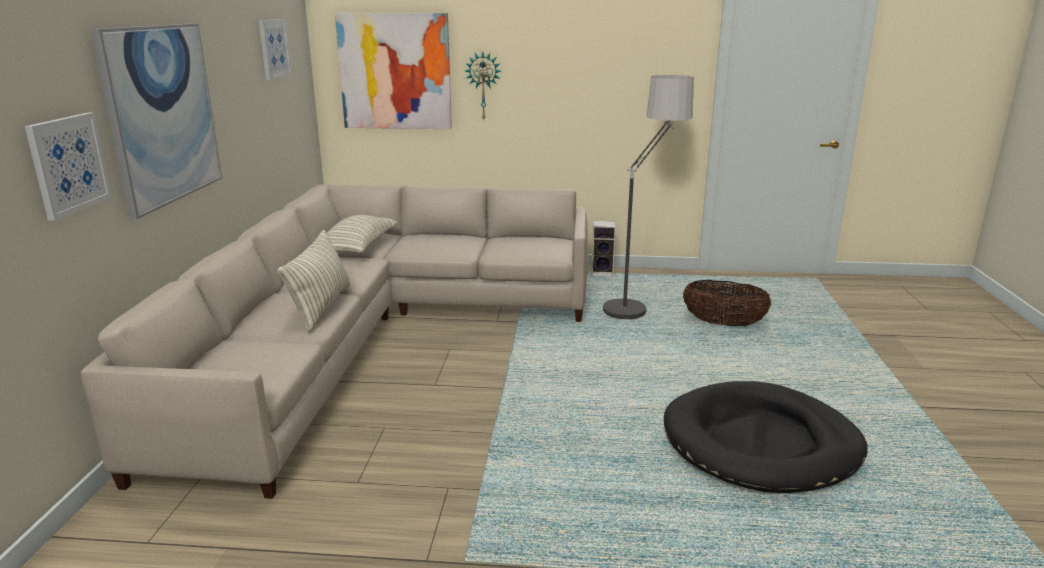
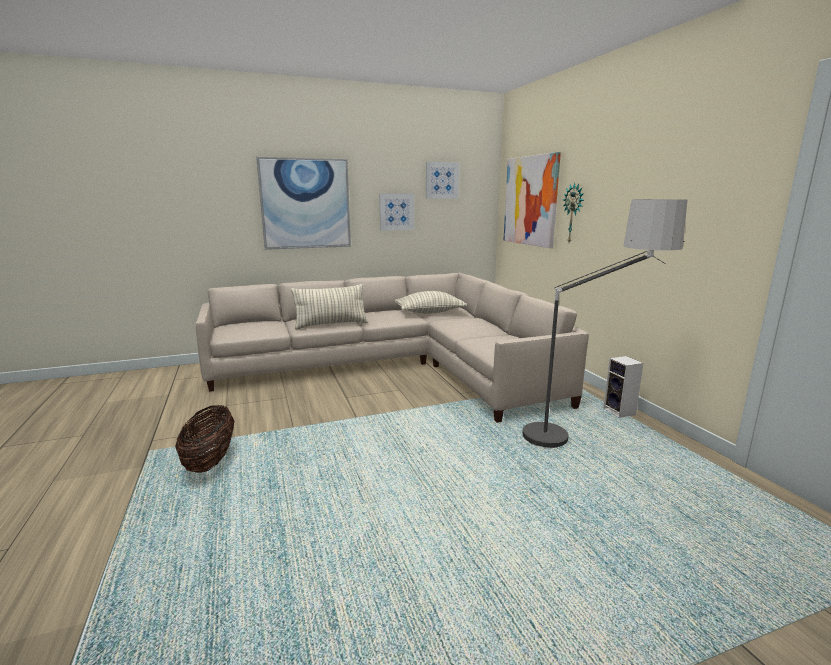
camera: 65 degrees right, 5 degrees down
picture [25,113,112,221] -> picture moved to [379,194,414,231]
black dog bed [664,381,868,493] -> none
basket [683,280,772,327] -> basket moved to [175,405,234,473]

